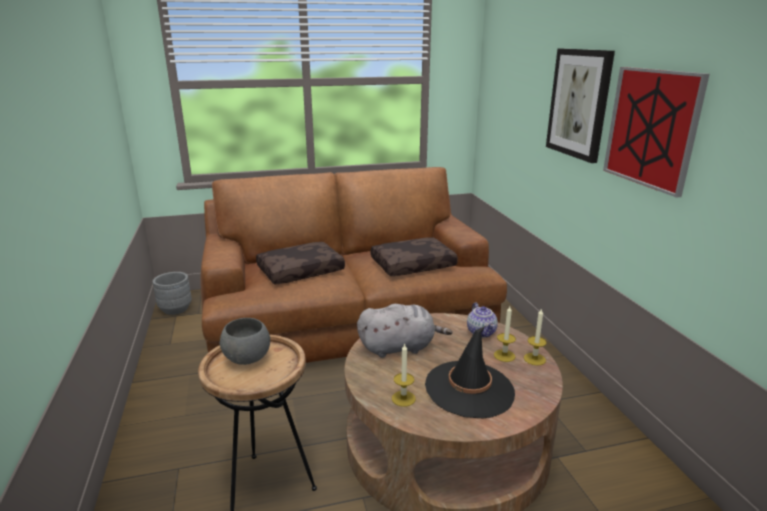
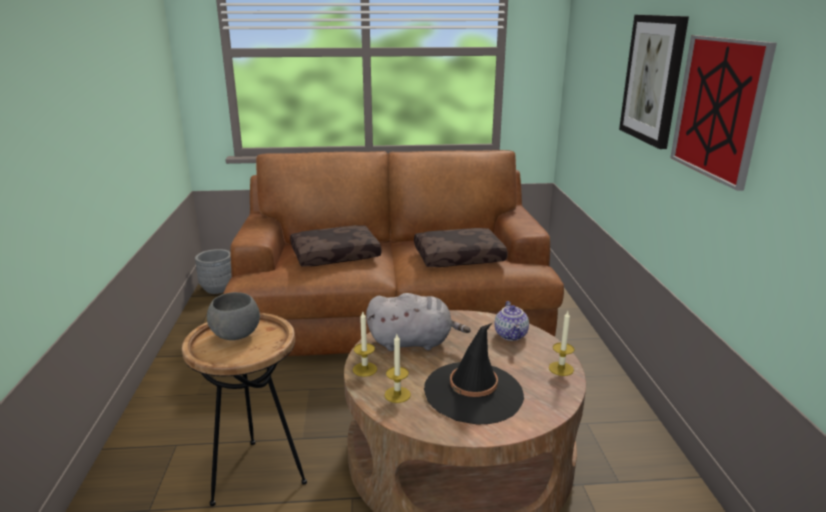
camera: 10 degrees right, 0 degrees up
candle [494,306,516,362] -> candle moved to [353,312,377,377]

